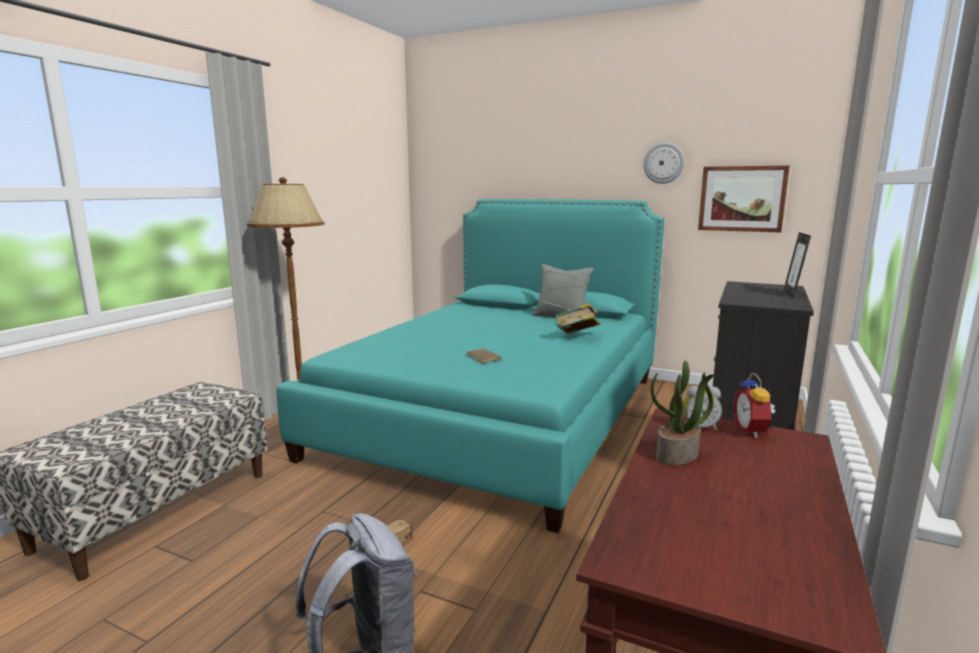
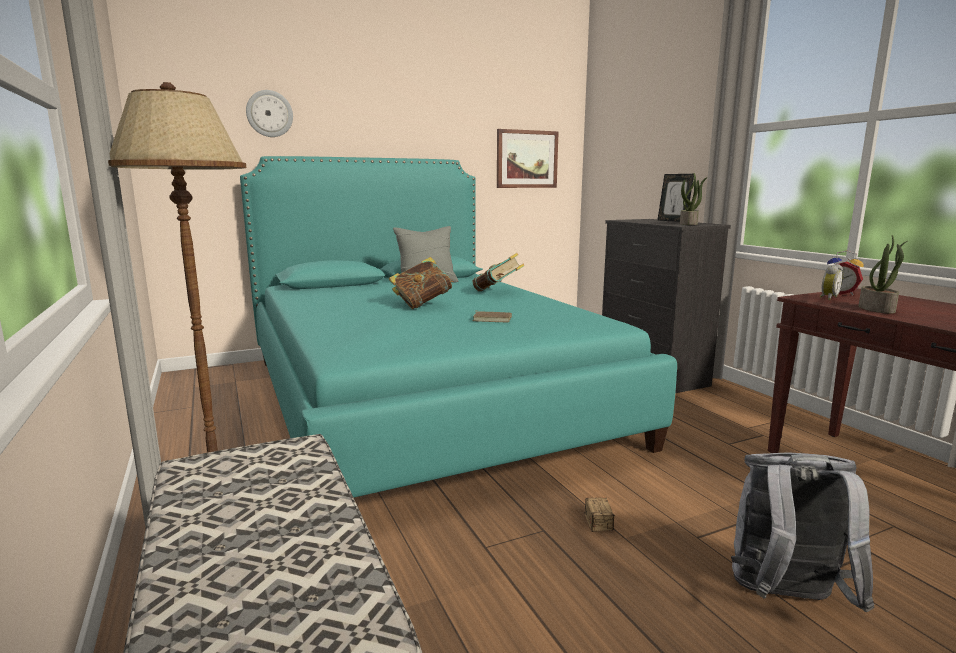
camera: 50 degrees left, 0 degrees up
wall clock [643,142,685,184] -> wall clock moved to [246,90,293,137]
none -> book [389,257,453,309]
none -> potted plant [680,173,708,225]

